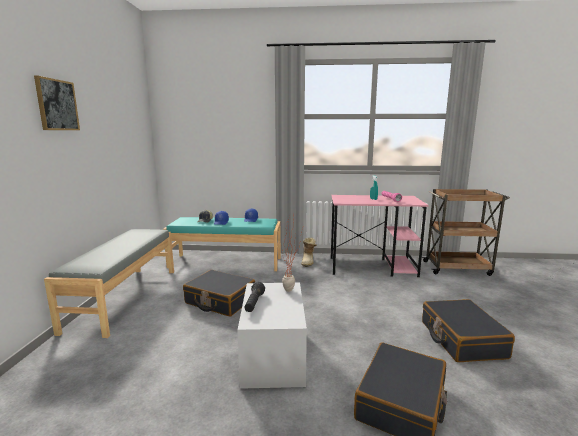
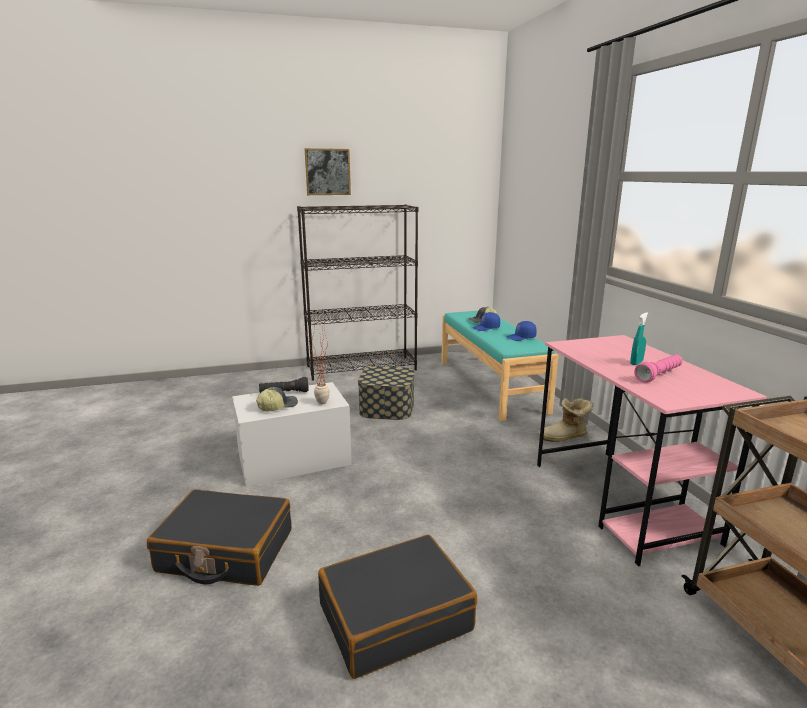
camera: 70 degrees right, 5 degrees up
grey bench [44,229,174,338] -> black bookcase [297,204,418,381]
black suitcase [183,270,255,317] -> storage box [358,366,415,420]
none -> cap [256,387,298,412]

